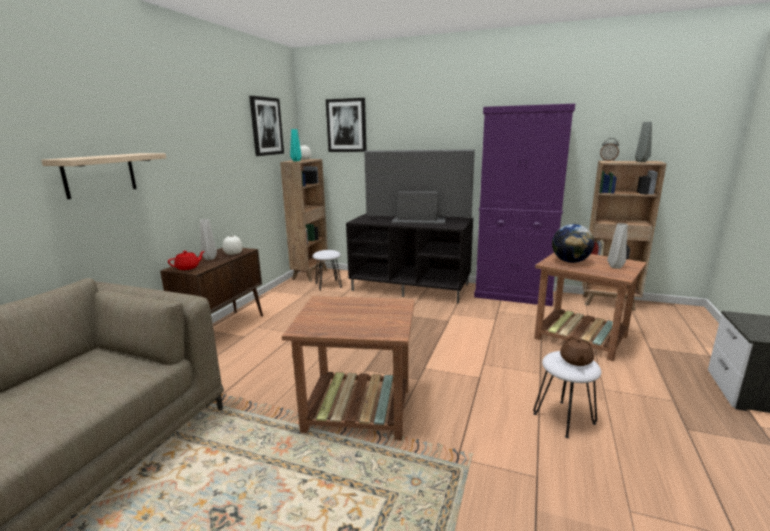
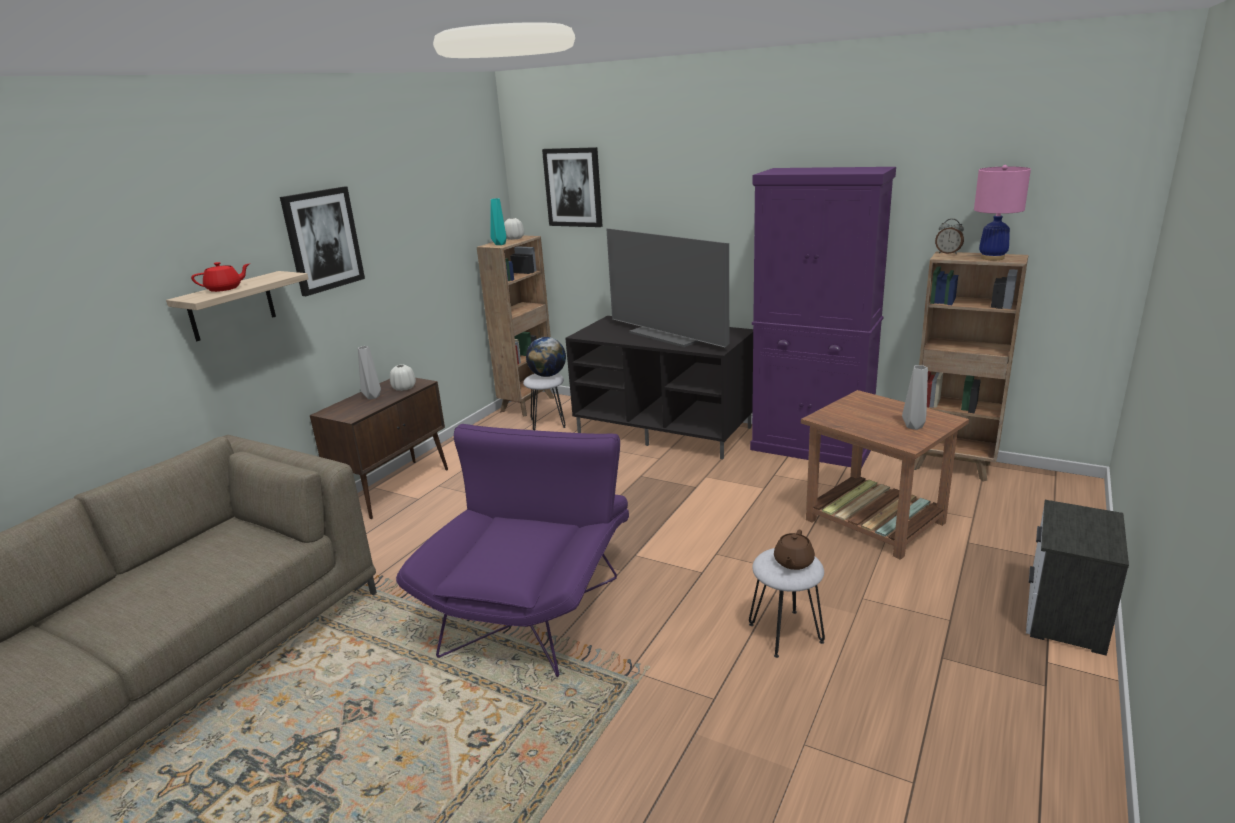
camera: 10 degrees right, 5 degrees up
red teapot [168,251,205,270] -> red teapot moved to [191,262,249,292]
picture [249,96,284,156] -> picture moved to [280,187,365,296]
brown side table [282,296,415,441] -> purple armchair [396,424,629,677]
television [364,149,475,224] -> television turned 150 degrees counterclockwise [606,228,729,347]
globe [552,224,594,263] -> globe moved to [526,337,566,377]
grey vase [635,122,652,162] -> pink table lamp [974,165,1031,260]

